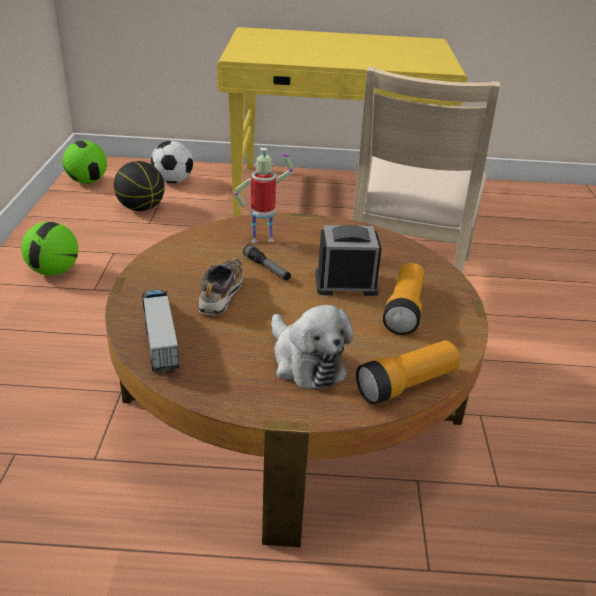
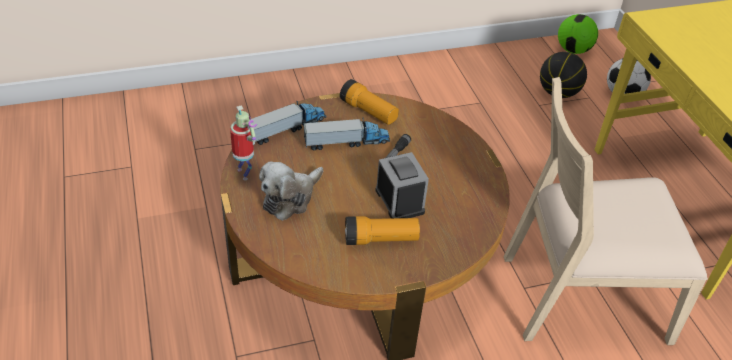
camera: 70 degrees right, 10 degrees up
football [21,222,78,276] -> none
shoe [199,258,244,315] -> toy truck [303,117,390,150]
toy robot [234,148,294,243] -> toy robot moved to [230,106,257,181]
flashlight [356,340,460,405] -> flashlight moved to [340,79,399,125]

